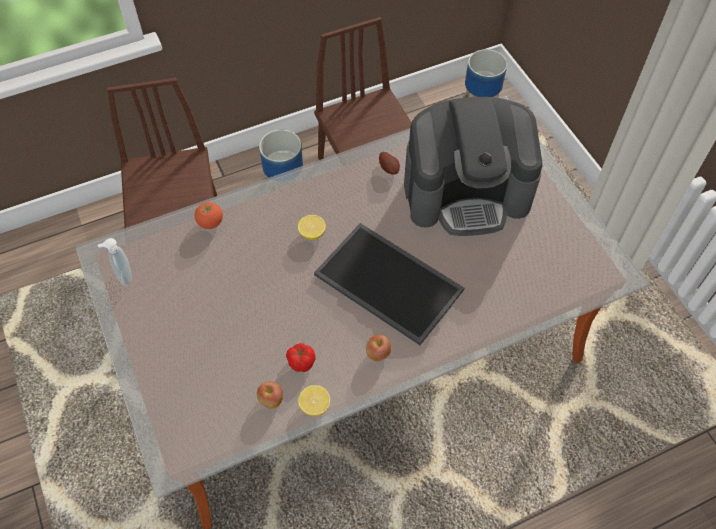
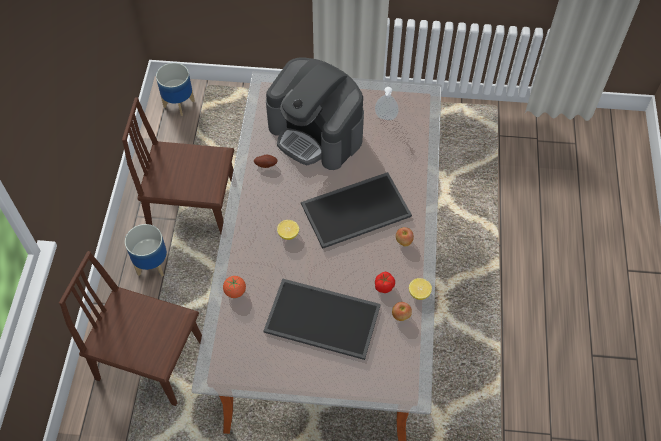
camera: 60 degrees left, 0 degrees up
soap dispenser [98,238,132,286] -> soap dispenser moved to [375,87,398,120]
coffee machine [404,97,543,236] -> coffee machine turned 105 degrees clockwise [266,57,364,170]
none -> tray [264,278,381,360]

